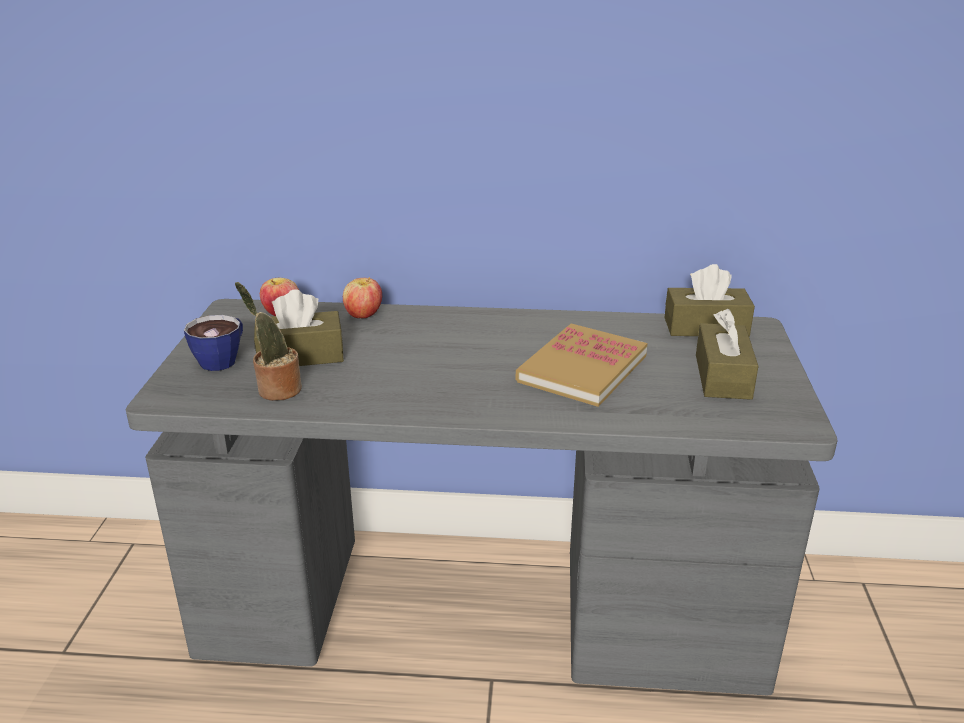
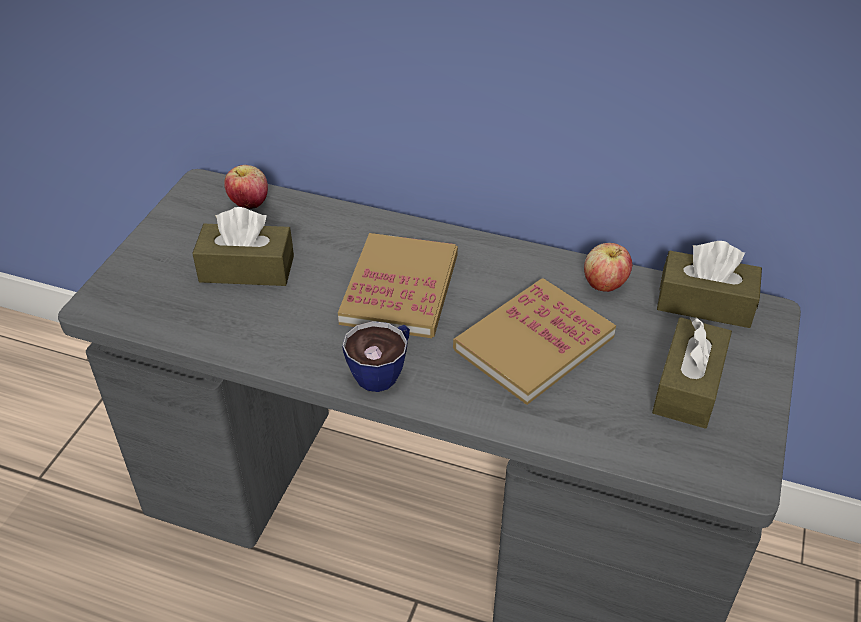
camera: 15 degrees right, 15 degrees up
cup [184,315,243,371] -> cup moved to [342,321,410,392]
potted plant [235,282,302,401] -> none
apple [343,277,382,318] -> apple moved to [584,243,632,292]
none -> book [338,233,458,338]

